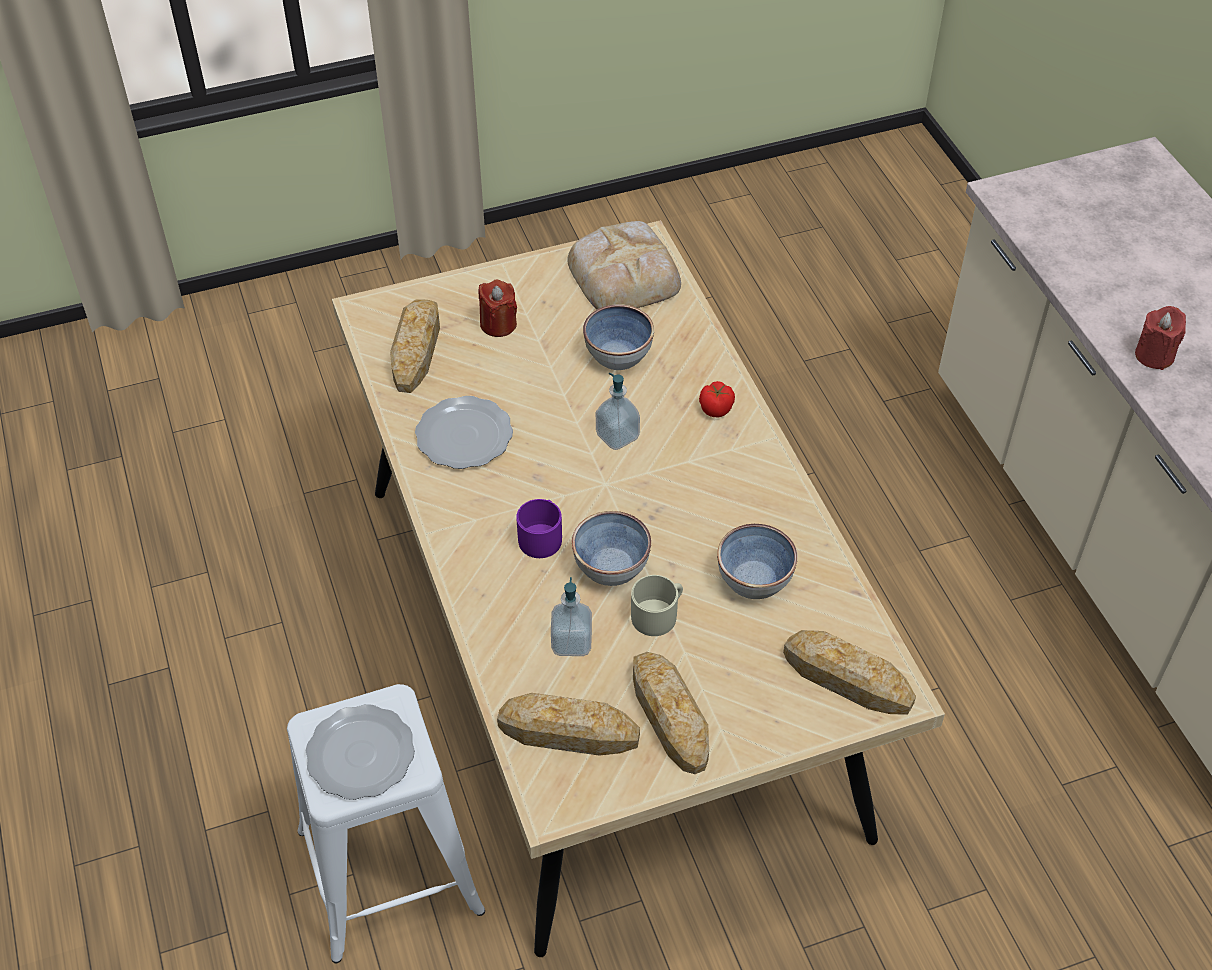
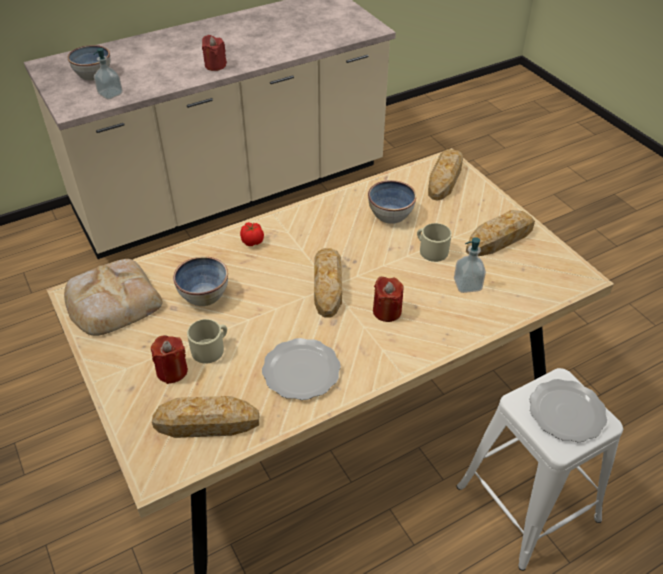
camera: 100 degrees left, 5 degrees down
bread [497,693,640,756] -> bread moved to [314,248,342,318]
purple mug [516,499,562,558] -> red candle [373,277,404,322]
bowl [572,511,651,586] -> bowl moved to [67,45,111,81]
soap dispenser [596,373,640,450] -> soap dispenser moved to [93,48,123,100]
none -> beige mug [187,319,227,364]

